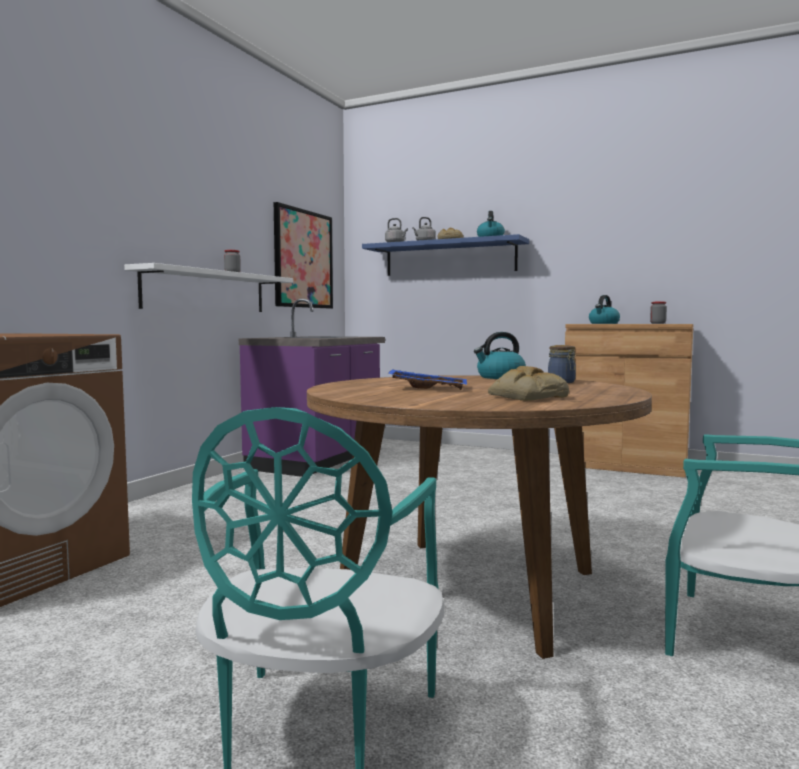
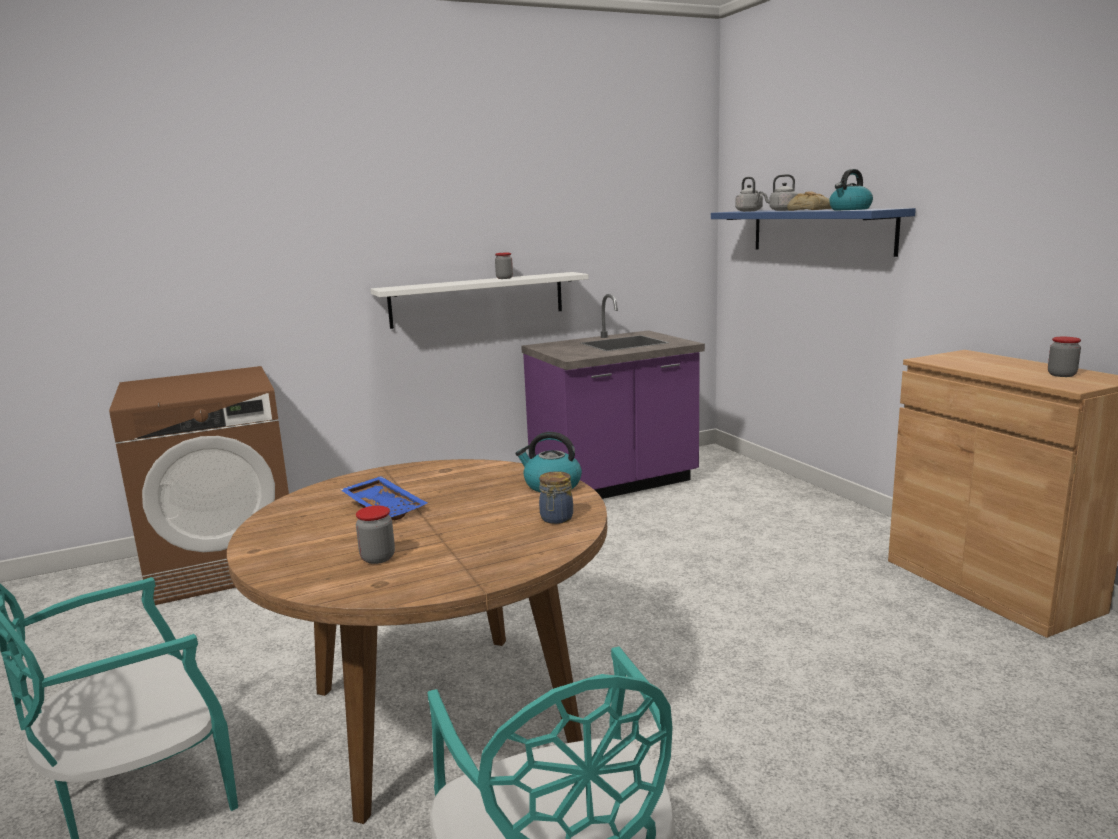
camera: 40 degrees right, 10 degrees up
picture [274,202,333,309] -> none
bread [488,366,569,401] -> jar [356,505,395,564]
kettle [589,295,620,324] -> none

